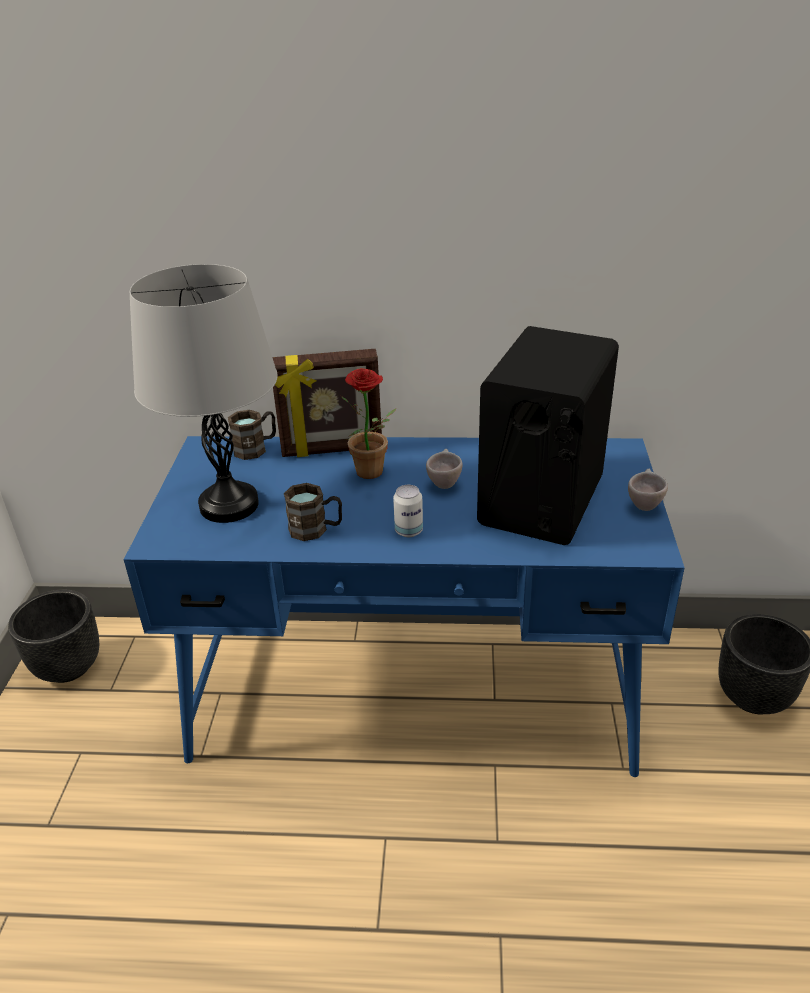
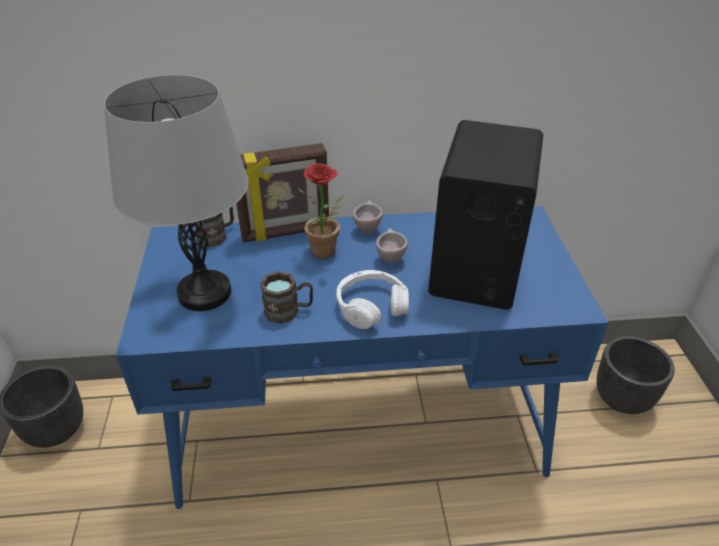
camera: 10 degrees left, 5 degrees up
can [393,485,423,537] -> white headphones [336,270,409,329]
beige cup [628,469,668,511] -> beige cup moved to [353,200,383,233]

